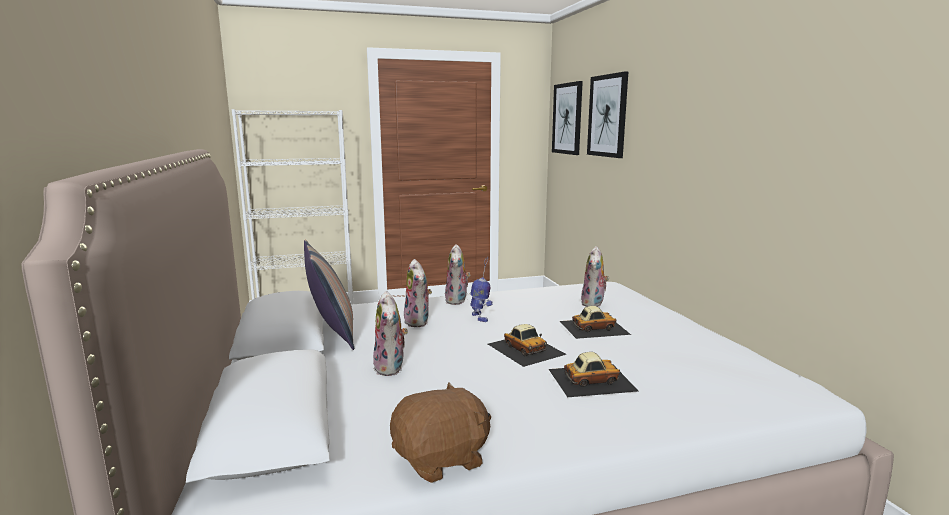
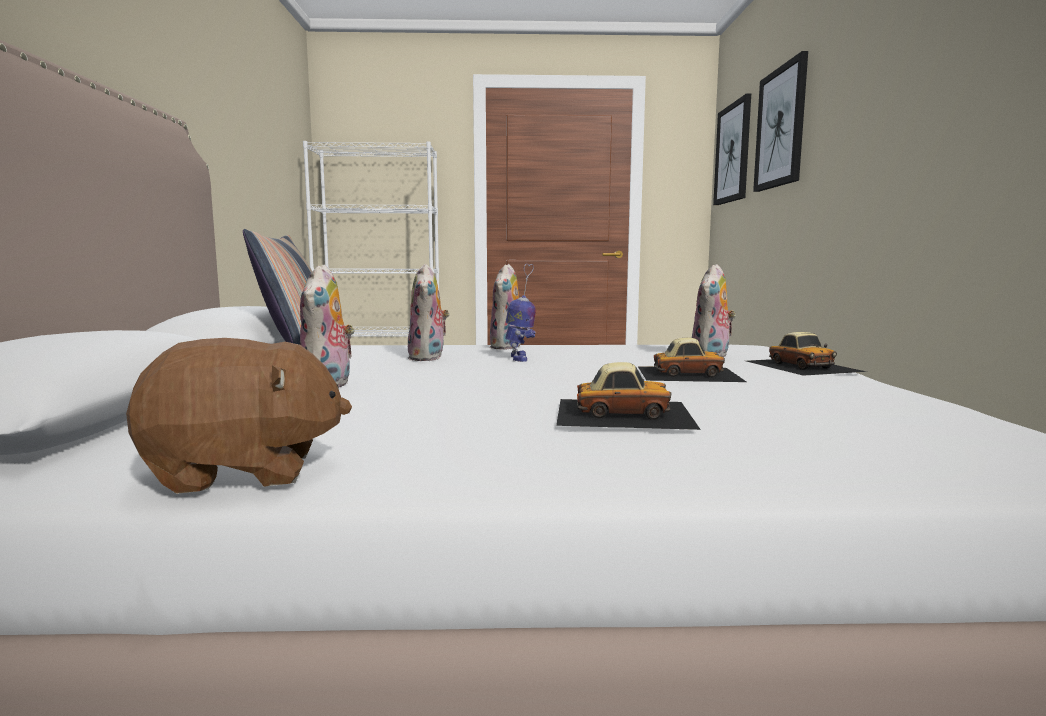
camera: 15 degrees right, 5 degrees down
toy car [488,324,567,367] -> toy car moved to [746,332,867,376]

